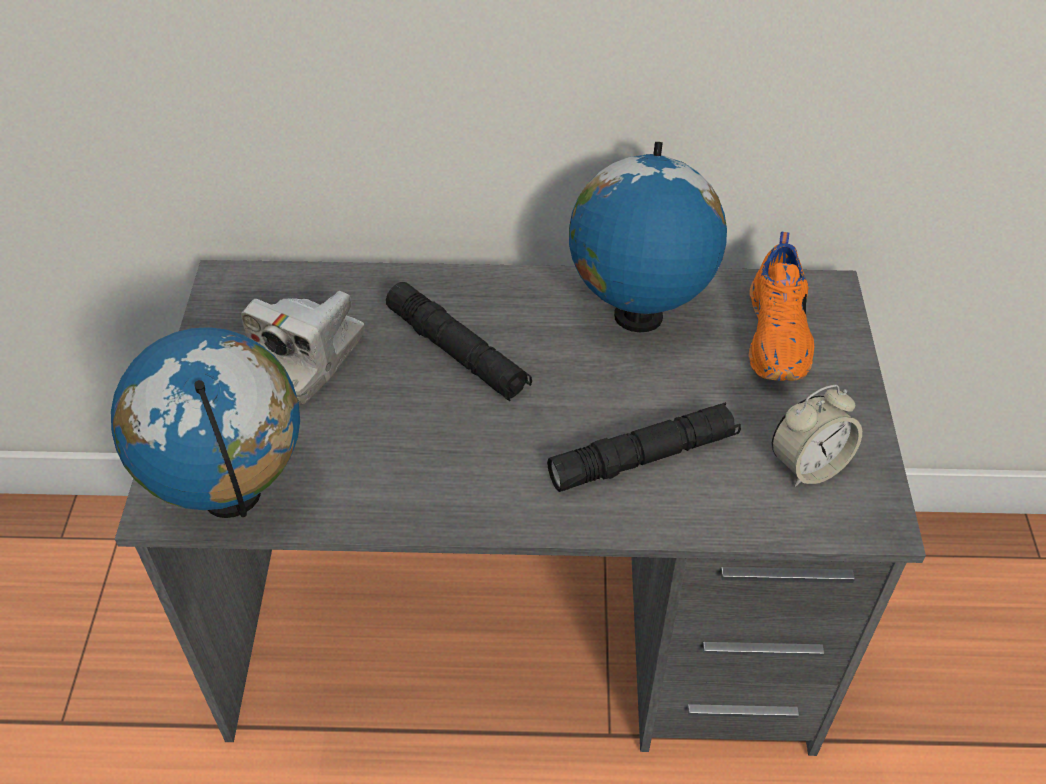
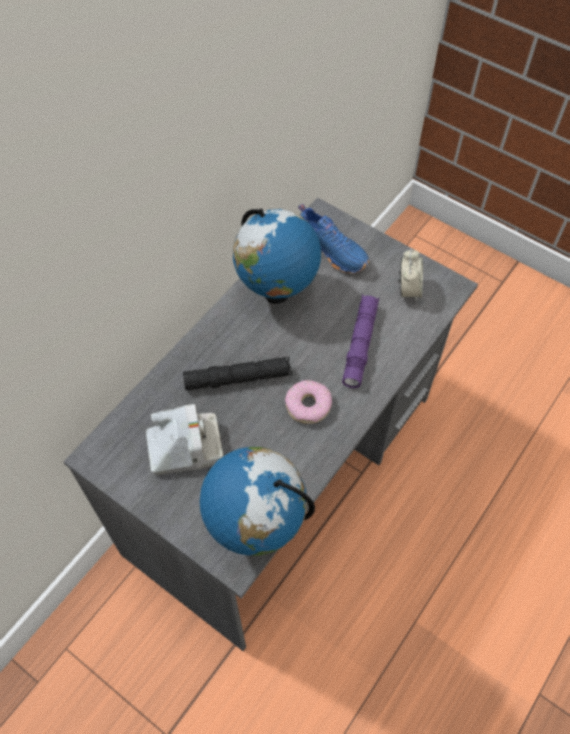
camera: 55 degrees left, 10 degrees up
camera [241,291,364,405] -> camera turned 75 degrees counterclockwise [146,404,223,475]
black flashlight [547,402,741,492] -> purple flashlight [342,295,379,388]
orange shoe [748,231,814,381] -> blue shoe [298,204,369,273]
none -> donut [285,380,332,424]

